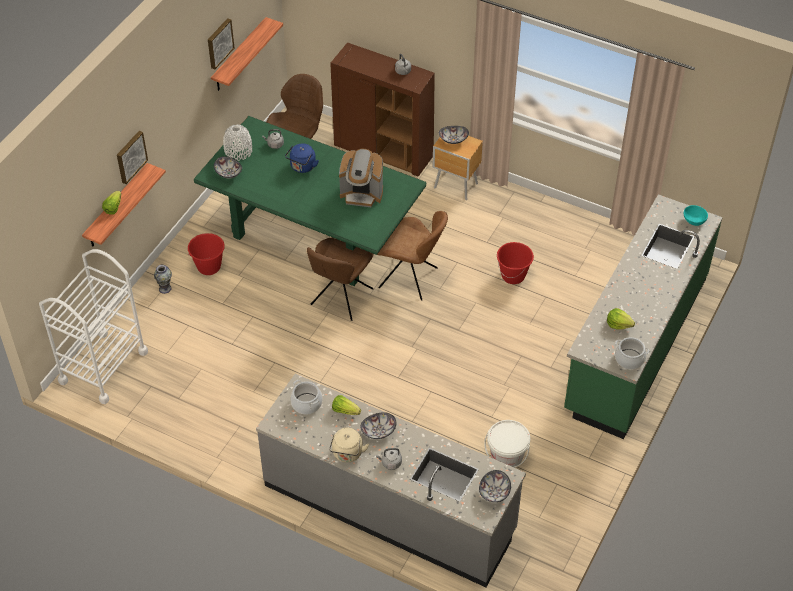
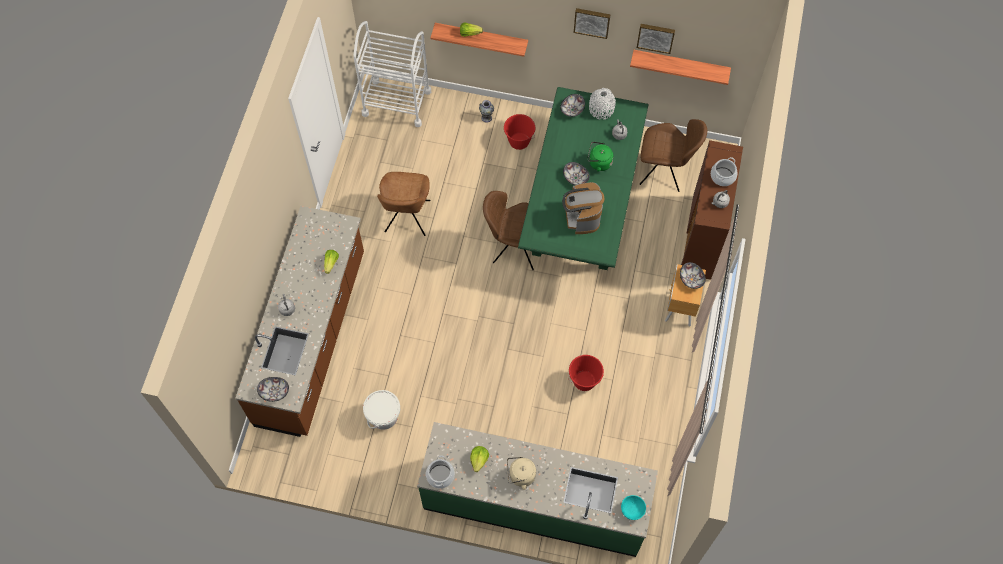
camera: 75 degrees right, 15 degrees up
picture [117,131,148,184] -> picture moved to [574,8,610,39]
grey counter [256,373,526,587] -> brown counter [235,206,364,437]
blue kettle [285,143,319,173] -> green kettle [587,141,613,172]
cooking pot [290,380,323,414] -> cooking pot moved to [711,157,738,186]
beige kettle [329,428,369,463] -> beige kettle moved to [507,457,536,490]
bowl [360,412,397,439] -> bowl moved to [563,162,590,185]
brown chair [377,211,448,301] -> brown chair moved to [377,172,430,236]

